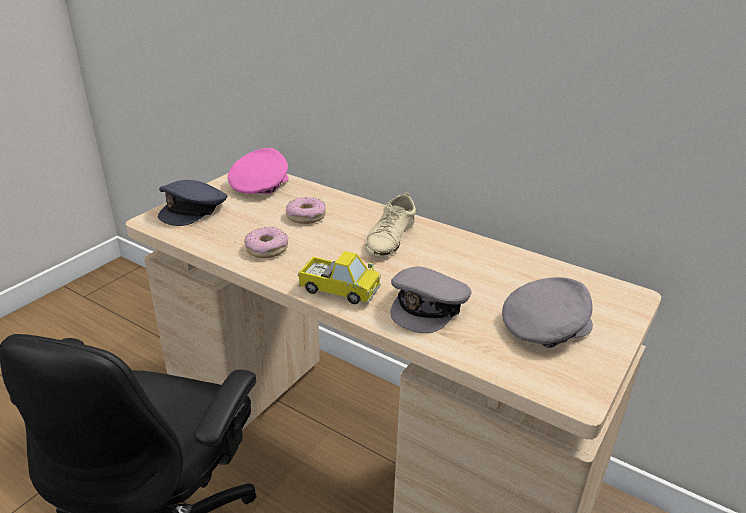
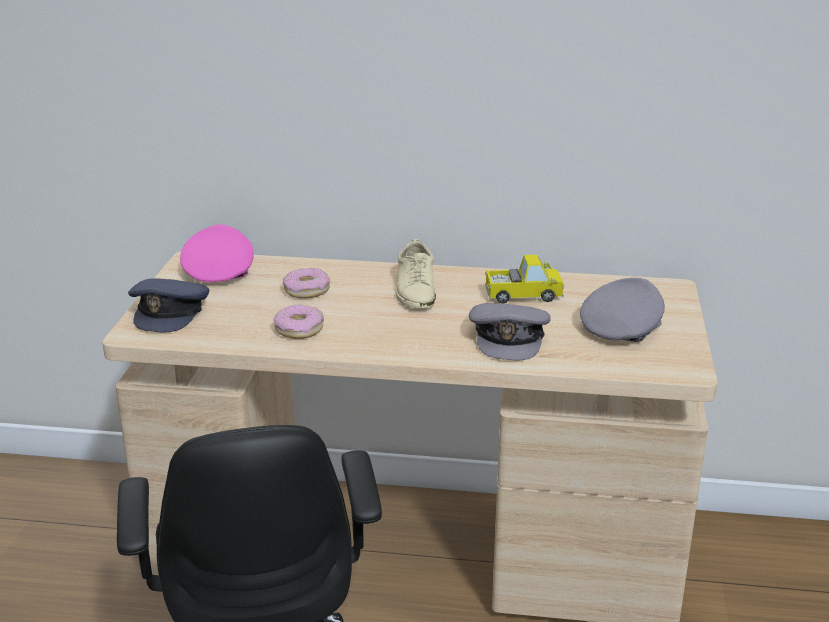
camera: 25 degrees left, 5 degrees down
toy truck [298,251,381,304] -> toy truck moved to [485,255,564,304]

